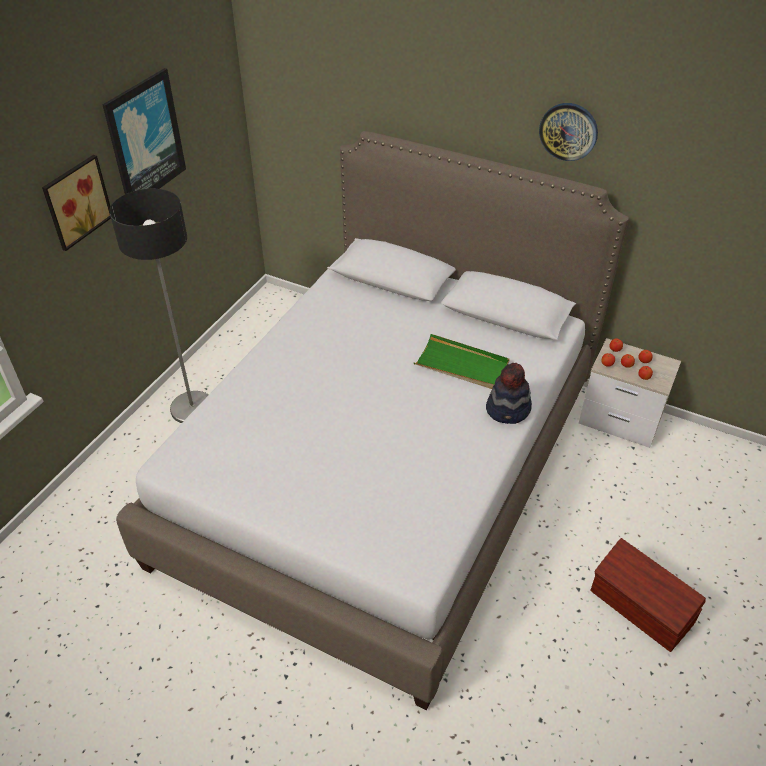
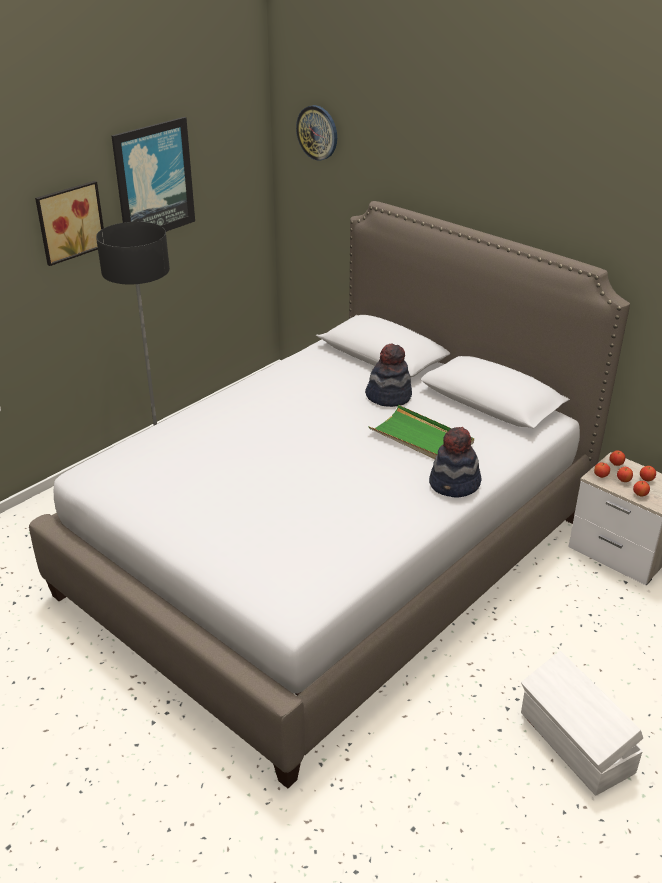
camera: 15 degrees right, 10 degrees down
wall clock [539,103,598,161] -> wall clock moved to [296,105,337,160]
brown storage box [590,538,706,652] -> white storage box [521,651,643,796]
none -> hat [365,344,412,407]

